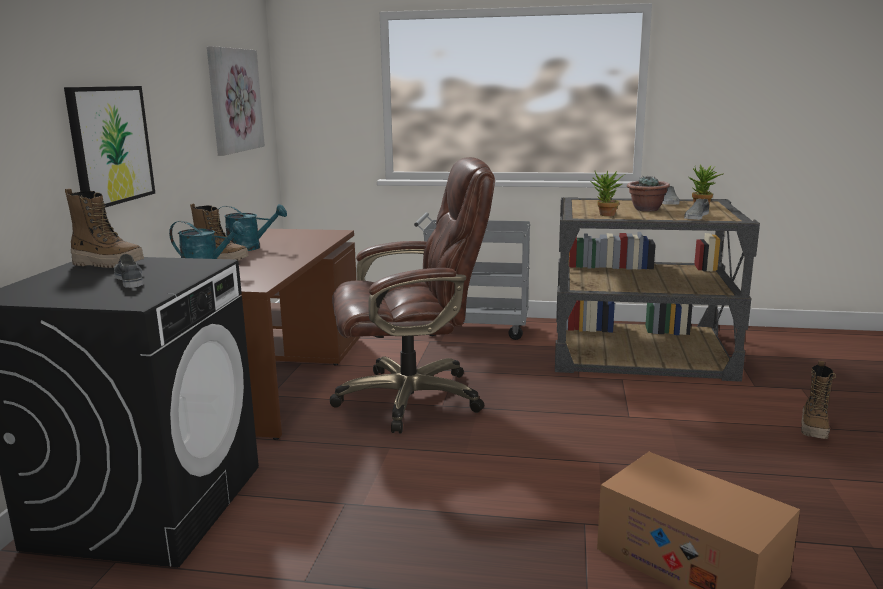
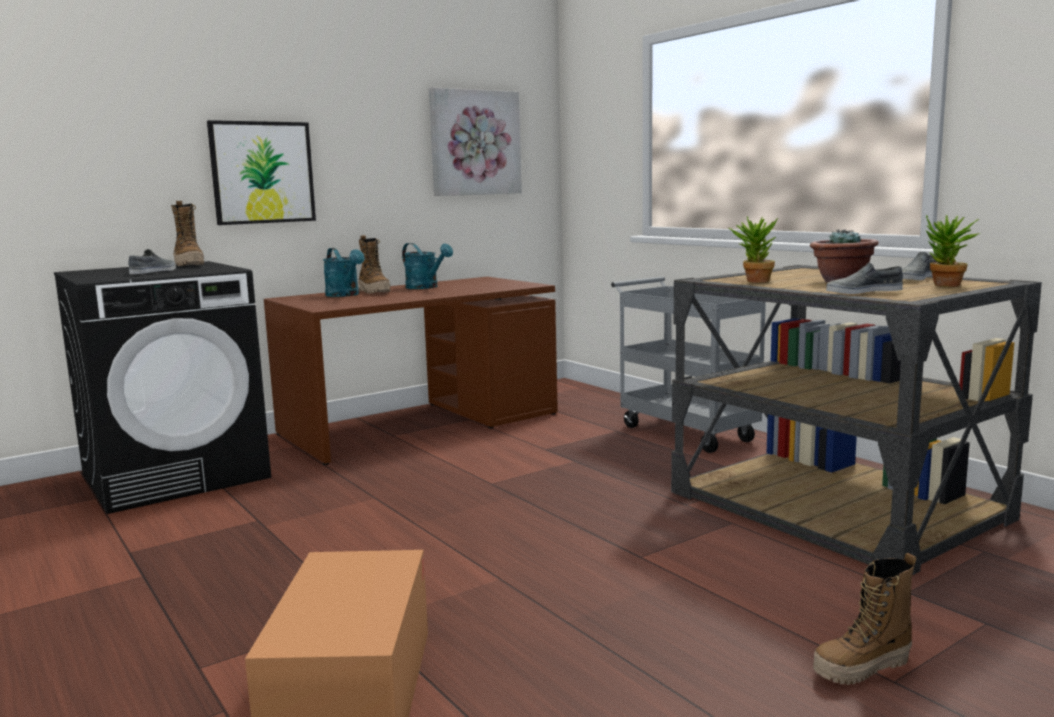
camera: 45 degrees right, 5 degrees down
brown office chair [330,157,495,433] -> none

